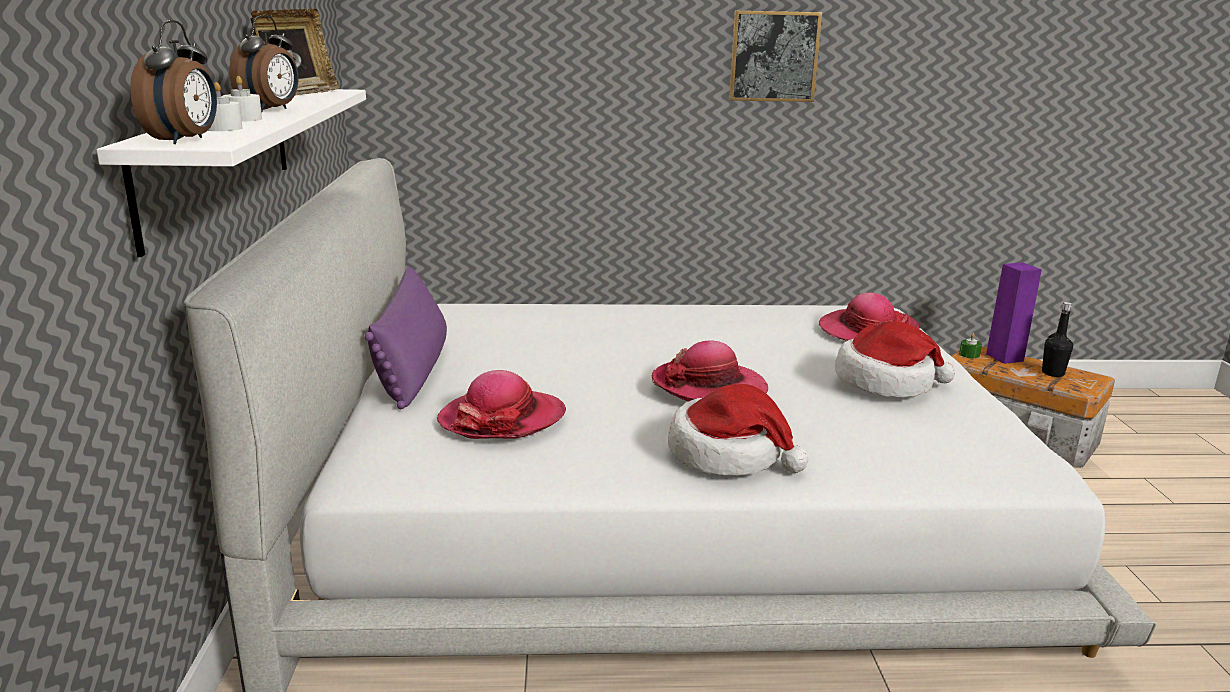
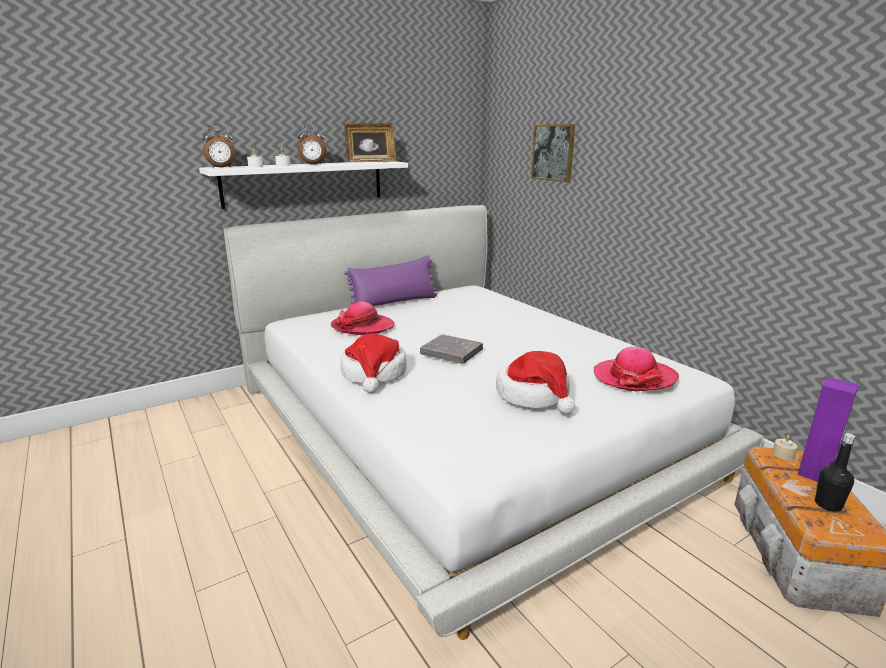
camera: 60 degrees right, 0 degrees up
hat [652,340,768,401] -> grey book [420,334,483,364]
picture [729,10,822,102] -> picture moved to [531,124,575,183]
green candle [959,333,982,359] -> beige candle [772,435,798,460]

